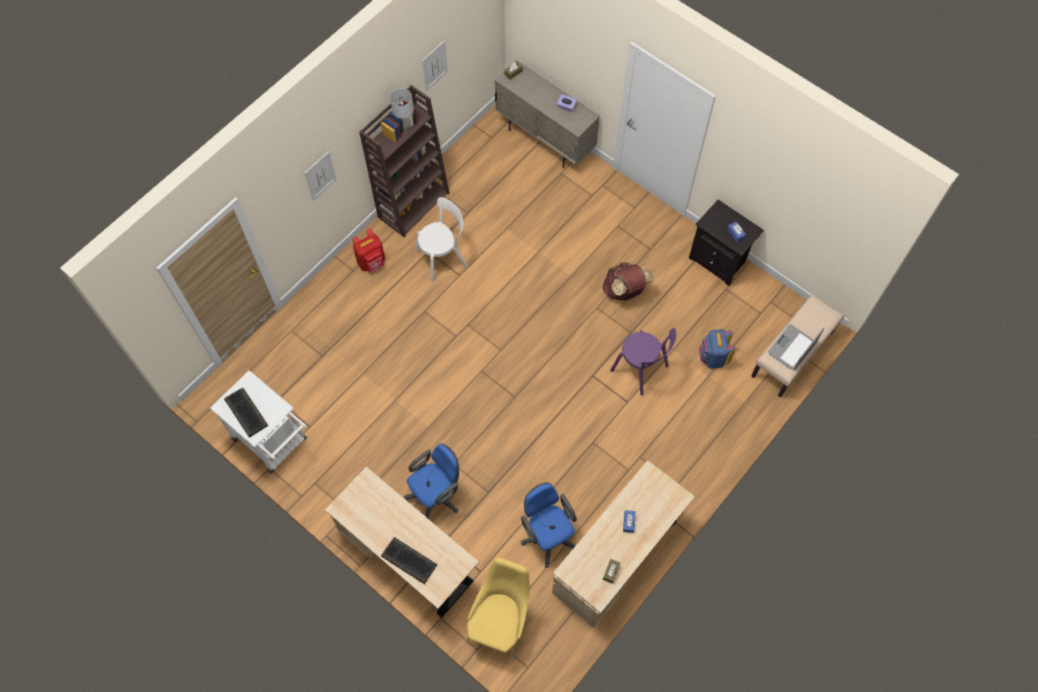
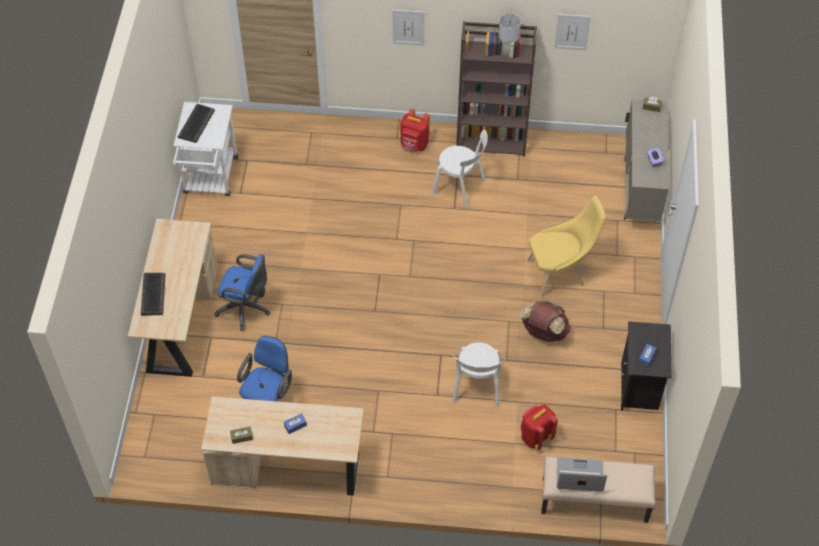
camera: 55 degrees right, 10 degrees down
yellow chair [466,558,530,660] -> yellow chair moved to [527,196,606,297]
purple chair [610,328,676,396] -> white chair [452,342,506,407]
blue backpack [699,329,735,369] -> red backpack [520,405,558,450]

